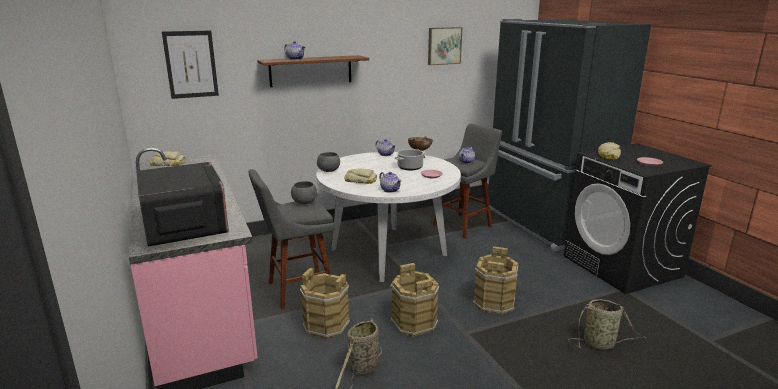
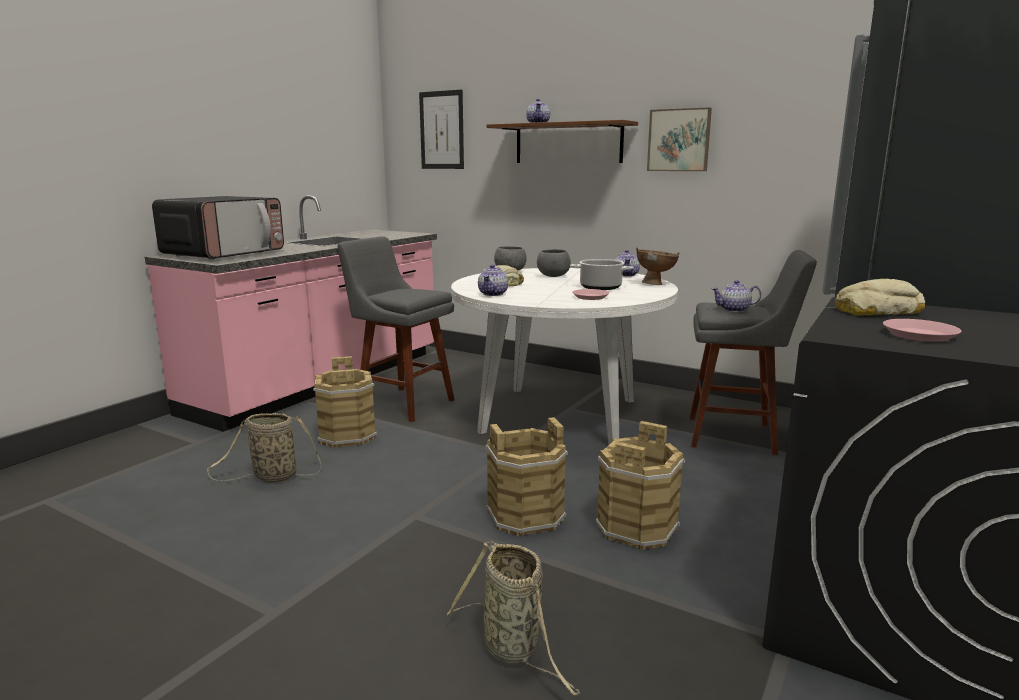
camera: 55 degrees right, 5 degrees down
bread [150,151,186,166] -> none
grey bowl [291,181,317,204] -> grey bowl moved to [537,249,571,277]
brown bucket [390,263,439,337] -> brown bucket moved to [595,421,685,550]
picture [428,27,463,65] -> picture moved to [647,107,712,171]

